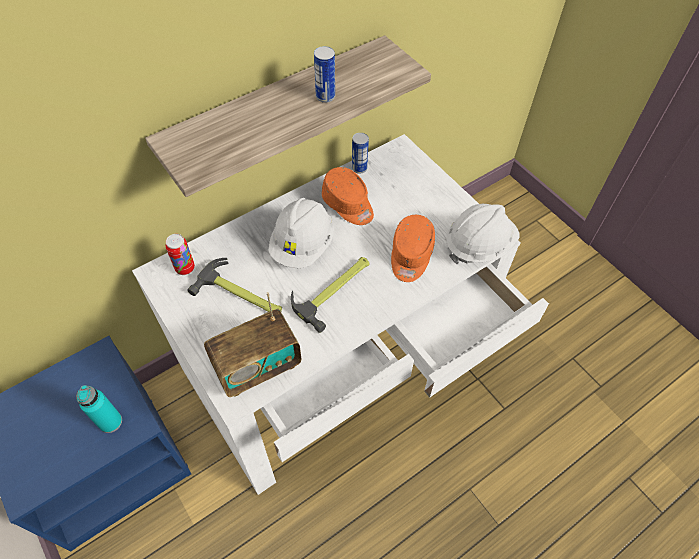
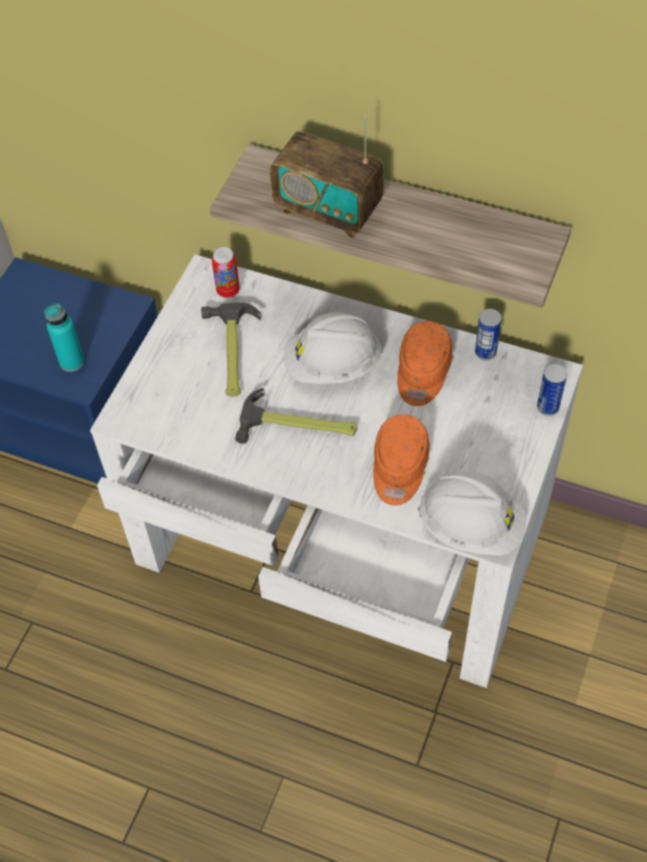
camera: 60 degrees right, 0 degrees up
radio [204,292,301,397] -> radio moved to [270,116,384,239]
can [314,46,335,103] -> can moved to [537,364,567,416]
orange cap [391,215,435,282] -> orange cap turned 60 degrees counterclockwise [373,414,430,506]

